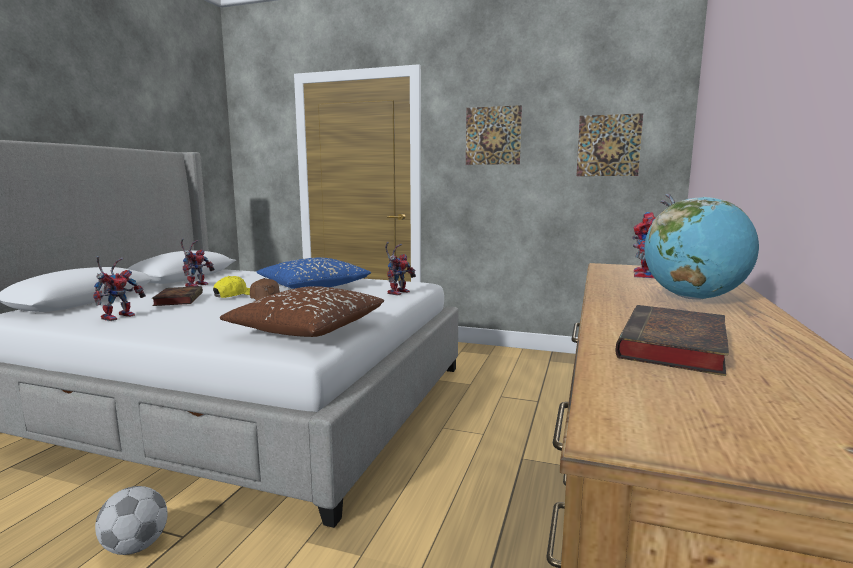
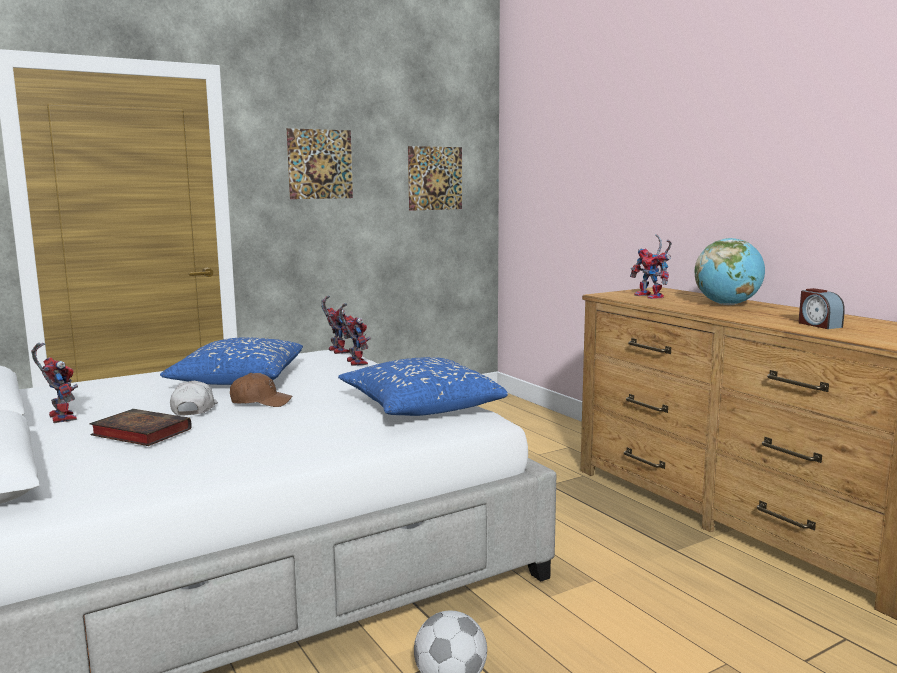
camera: 50 degrees left, 0 degrees up
toy robot [94,256,146,321] -> toy robot moved to [321,296,350,354]
yellow cap [213,276,250,298] -> white cap [170,381,218,416]
brown pillow [220,286,384,337] -> blue pillow [338,357,508,416]
book [615,305,729,376] -> alarm clock [799,288,845,329]

